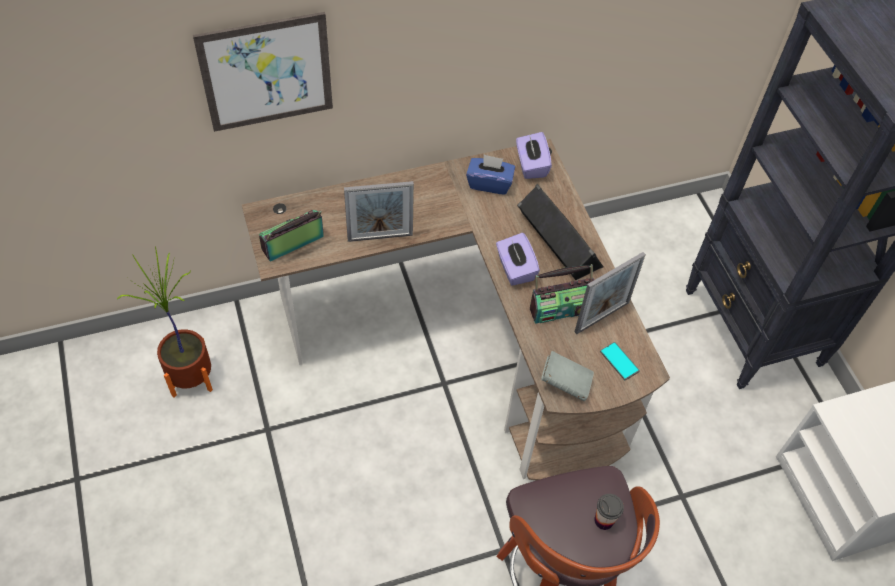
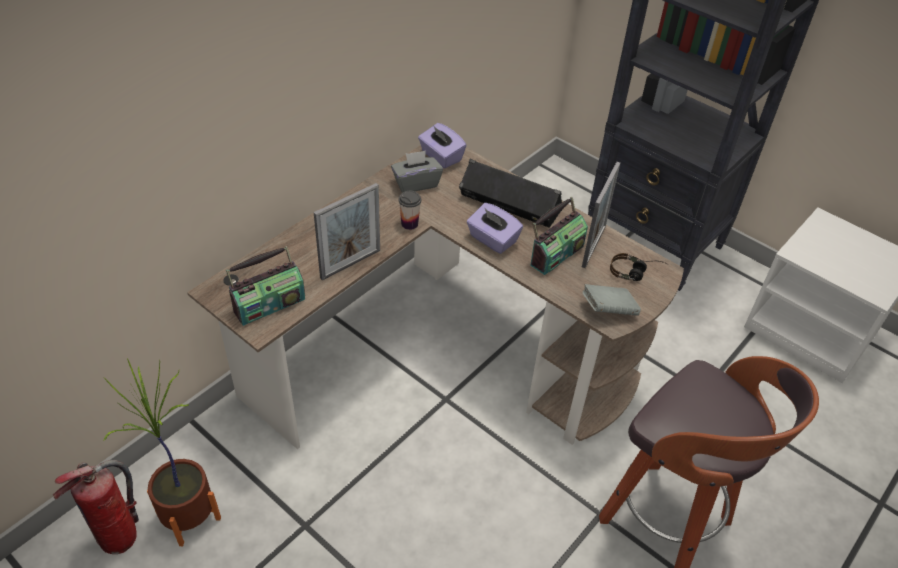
camera: 30 degrees left, 10 degrees down
picture [193,12,333,132] -> none
radio [259,210,324,261] -> radio turned 150 degrees counterclockwise [226,246,305,326]
blue tissue box [466,154,515,195] -> grey tissue box [391,151,443,193]
cup [594,494,624,530] -> cup moved to [398,191,421,230]
phone [600,342,640,380] -> headphones [610,253,668,281]
none -> fire extinguisher [53,460,139,554]

